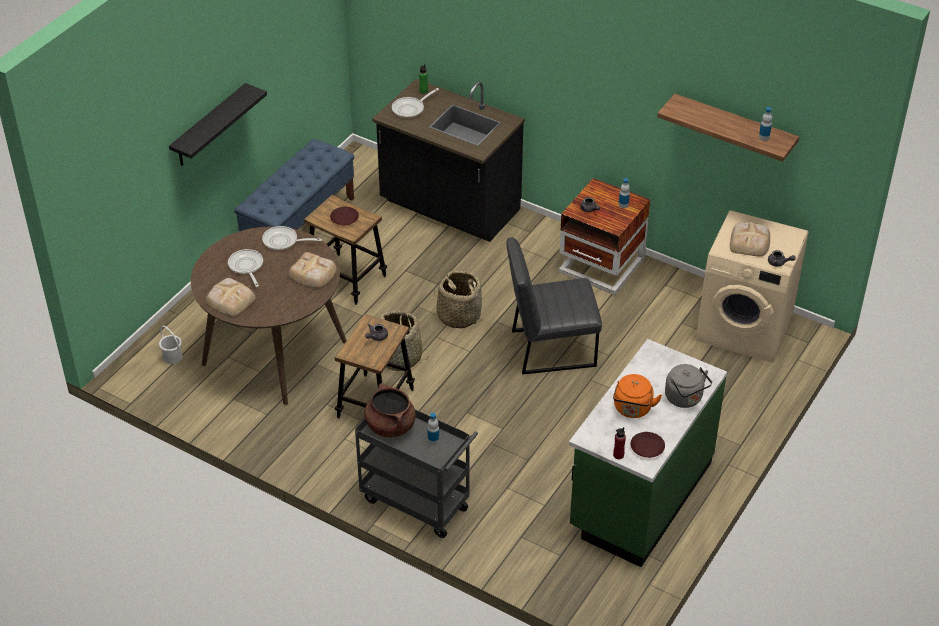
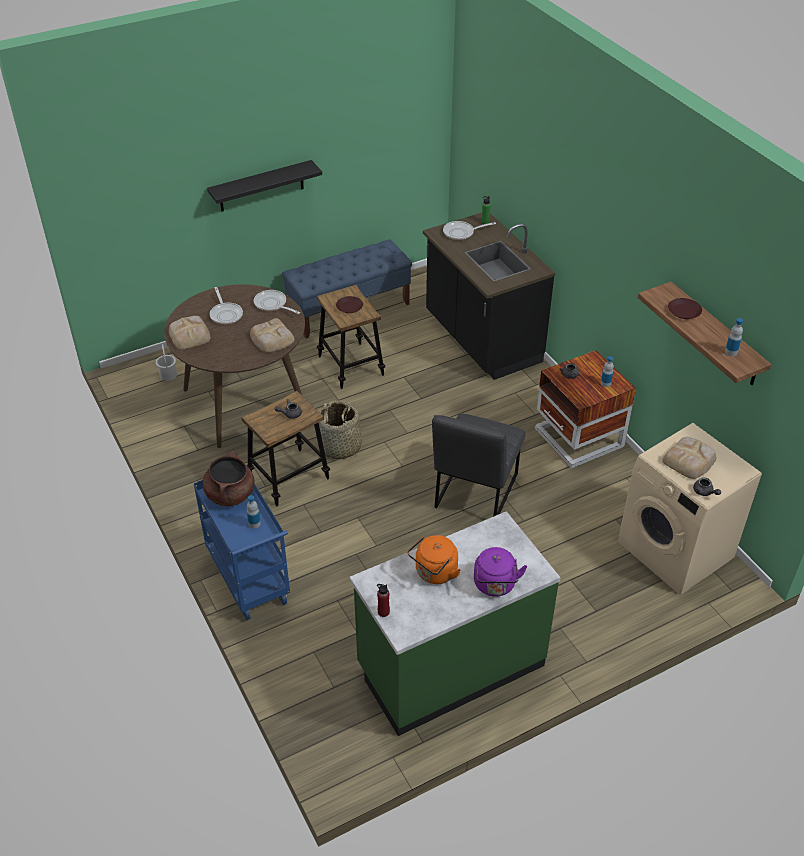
camera: 30 degrees right, 0 degrees up
frying pan [228,249,263,287] -> frying pan turned 150 degrees clockwise [210,287,243,325]
grey cart [355,409,478,538] -> blue cart [194,480,290,620]
basket [434,270,482,328] -> none
grey chair [506,237,602,375] -> grey chair turned 90 degrees counterclockwise [432,414,526,517]
brown plate [631,432,665,458] -> brown plate moved to [668,298,702,319]
grey kettle [665,364,712,408] -> purple kettle [474,547,527,597]

